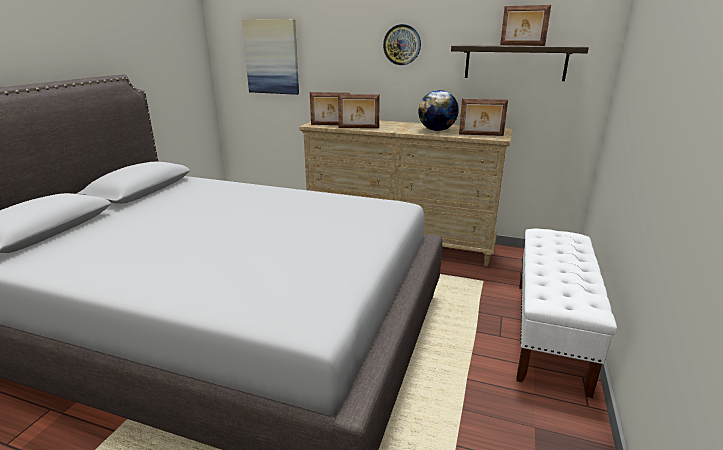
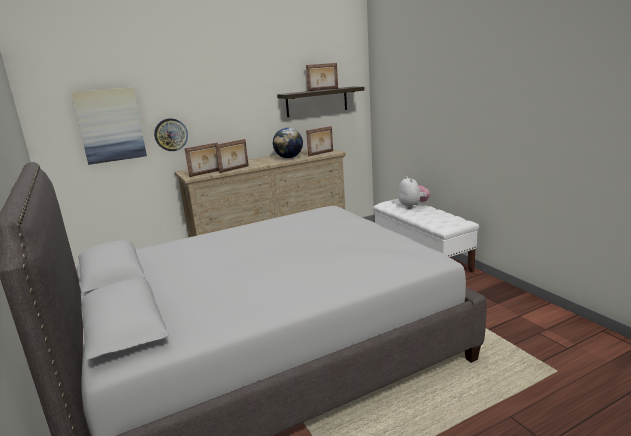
camera: 45 degrees left, 5 degrees down
wall clock [383,24,421,65] -> wall clock moved to [154,118,188,151]
none -> plush toy [398,176,430,209]

